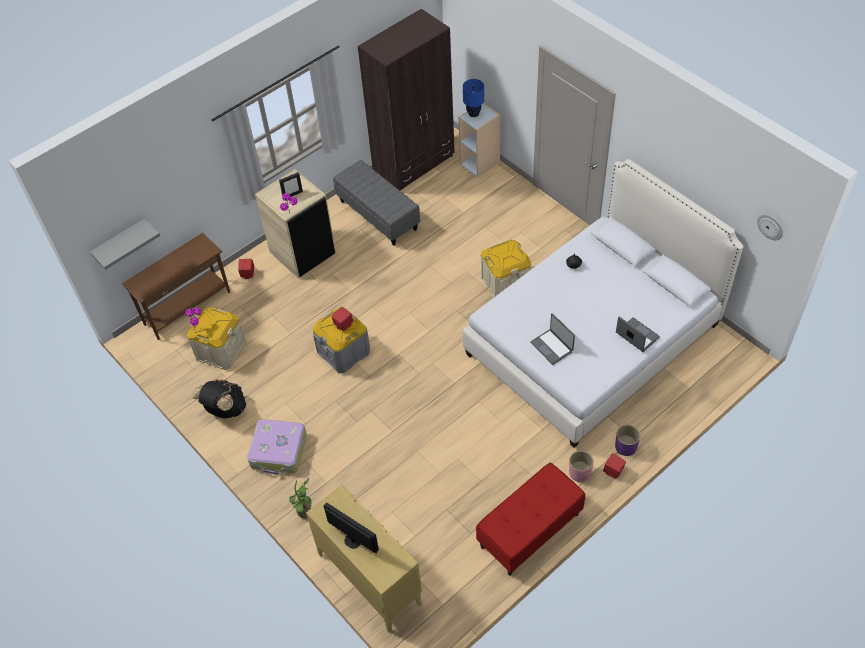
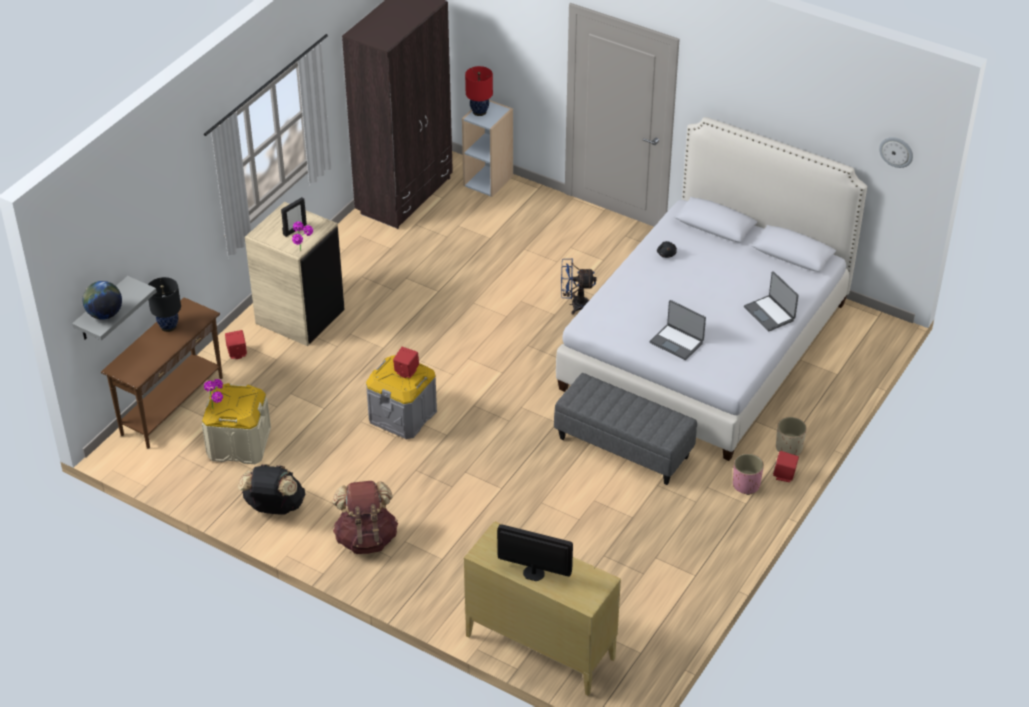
camera: 20 degrees left, 10 degrees down
suitcase [247,419,307,475] -> brown backpack [333,481,398,554]
potted plant [289,478,312,518] -> none
grey ottoman [333,160,420,246] -> grey ottoman moved to [554,373,697,485]
blue table lamp [463,79,484,117] -> red table lamp [465,66,493,116]
red bench [476,462,585,576] -> none
beige storage box [481,240,531,298] -> blue fan [561,258,597,315]
purple planter [615,425,640,456] -> beige planter [776,417,807,456]
laptop [616,316,660,352] -> laptop turned 150 degrees counterclockwise [744,271,799,331]
none -> globe [83,281,122,320]
none -> black table lamp [148,277,181,332]

